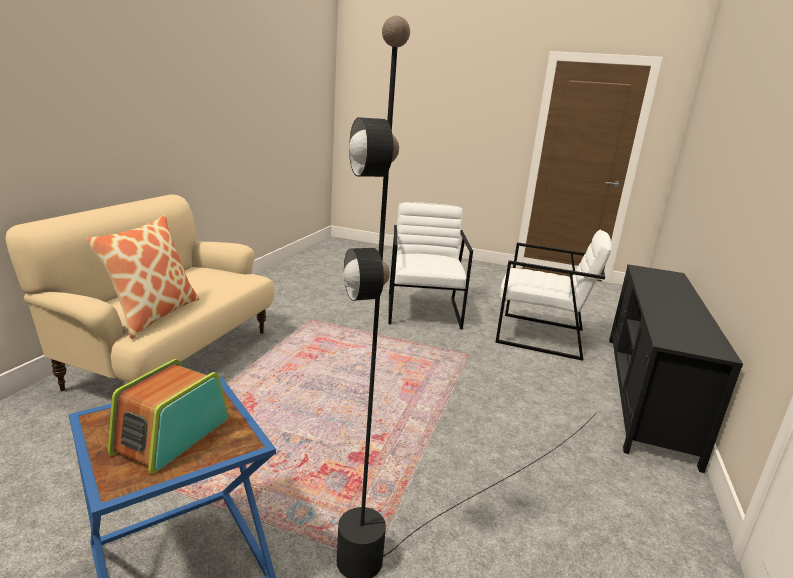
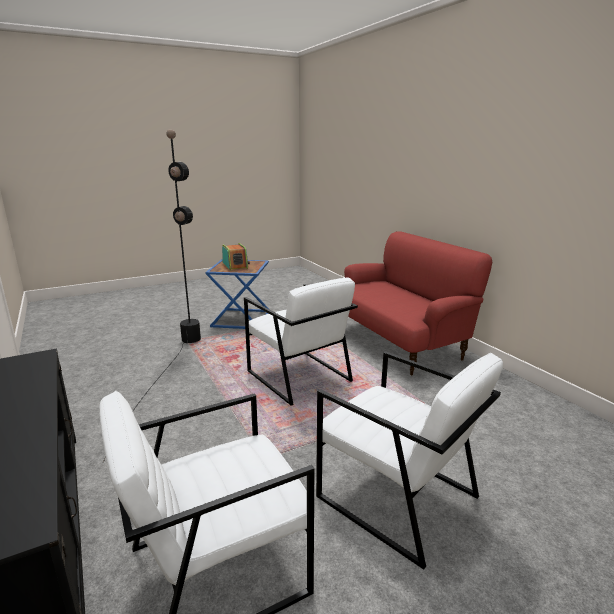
camera: 135 degrees right, 0 degrees up
beige sofa [5,195,275,391] -> red sofa [344,231,492,376]
pillow [86,215,199,339] -> none
none -> white armchair [244,277,358,406]

